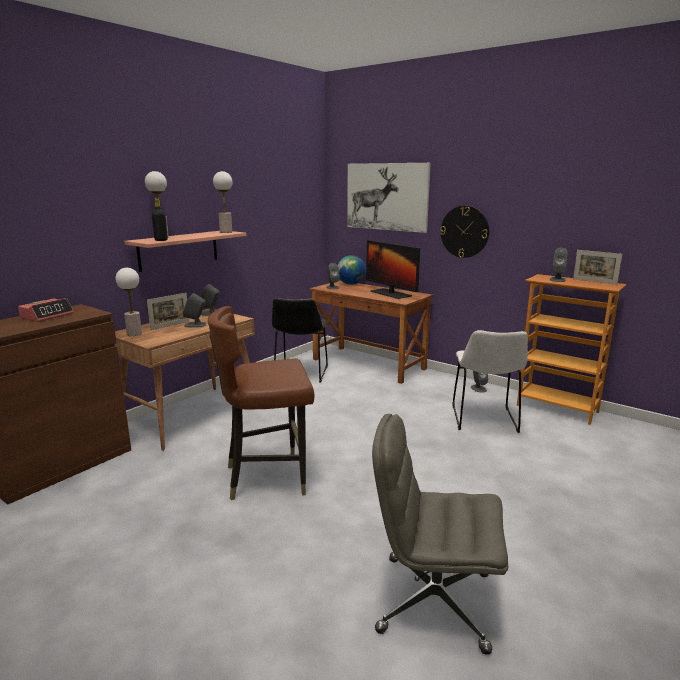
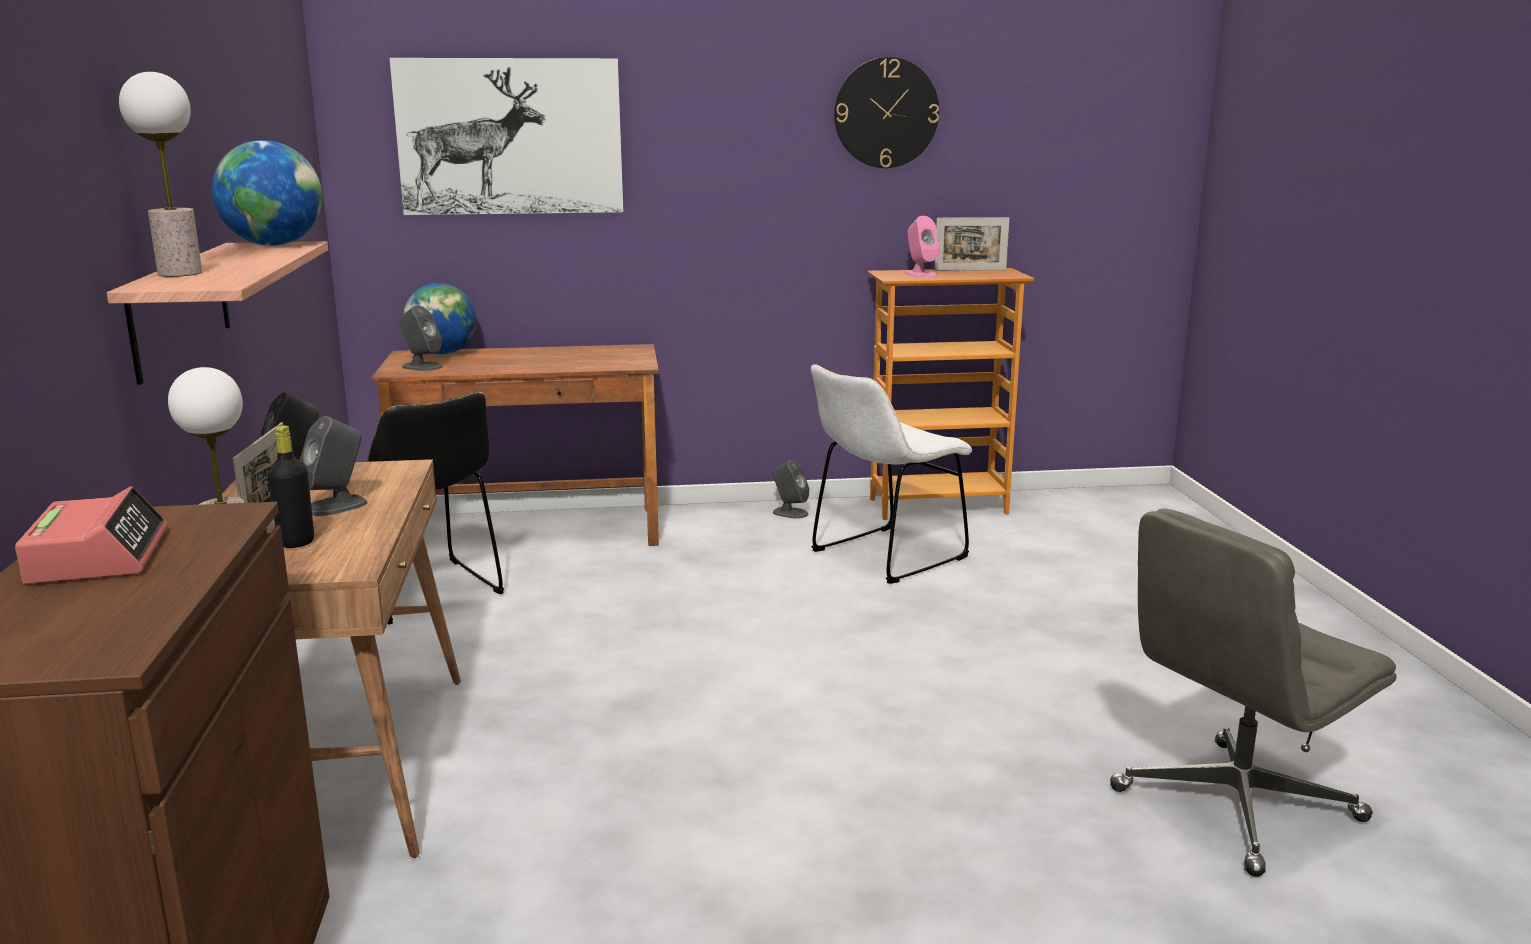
camera: 45 degrees left, 0 degrees up
black bottle [152,198,168,241] -> black bottle moved to [268,426,314,548]
brown chair [208,306,314,500] -> none
table lamp [213,171,233,233] -> globe [212,140,322,246]
monitor [366,240,420,299] -> none
wall clock [440,206,489,258] -> wall clock moved to [834,57,939,168]
white chair [452,330,528,433] -> white chair turned 90 degrees clockwise [811,364,972,584]
grey speaker [550,248,568,282] -> pink speaker [905,216,940,278]

